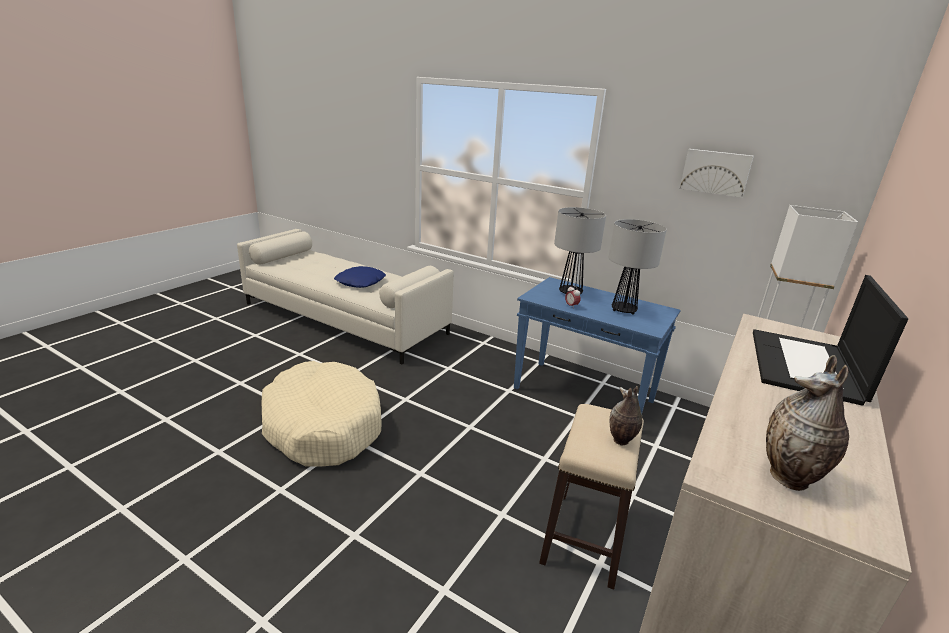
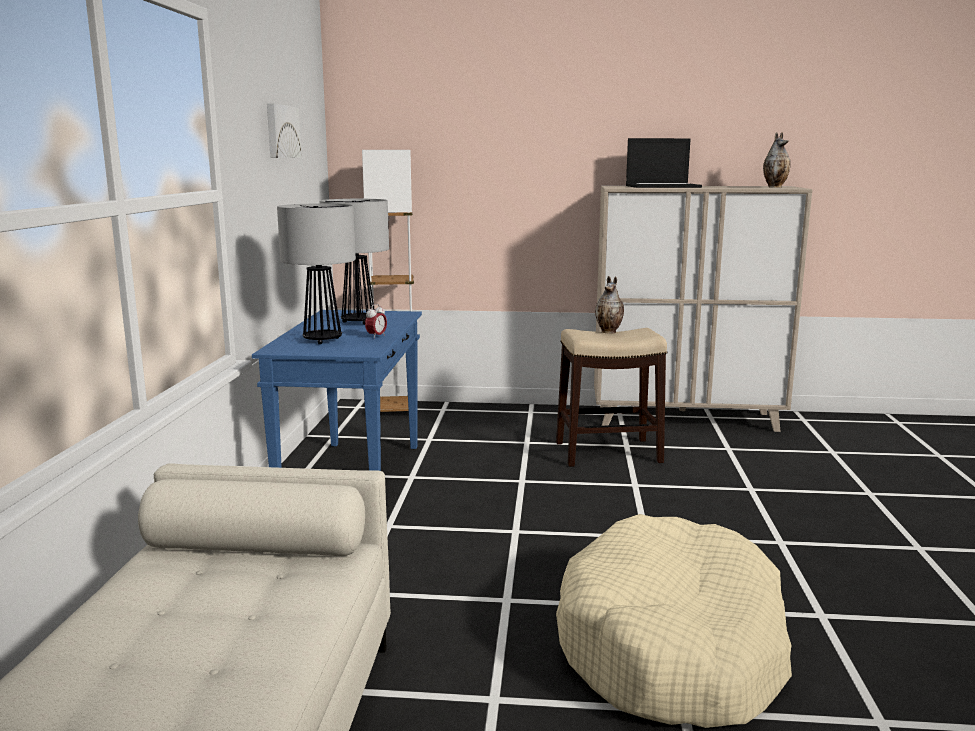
camera: 115 degrees left, 10 degrees down
blue pillow [334,266,386,288] -> none

